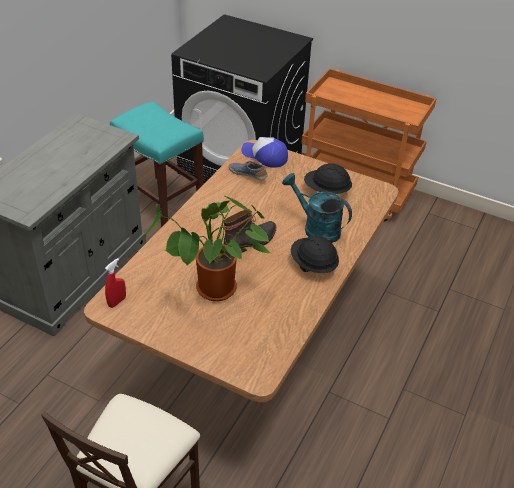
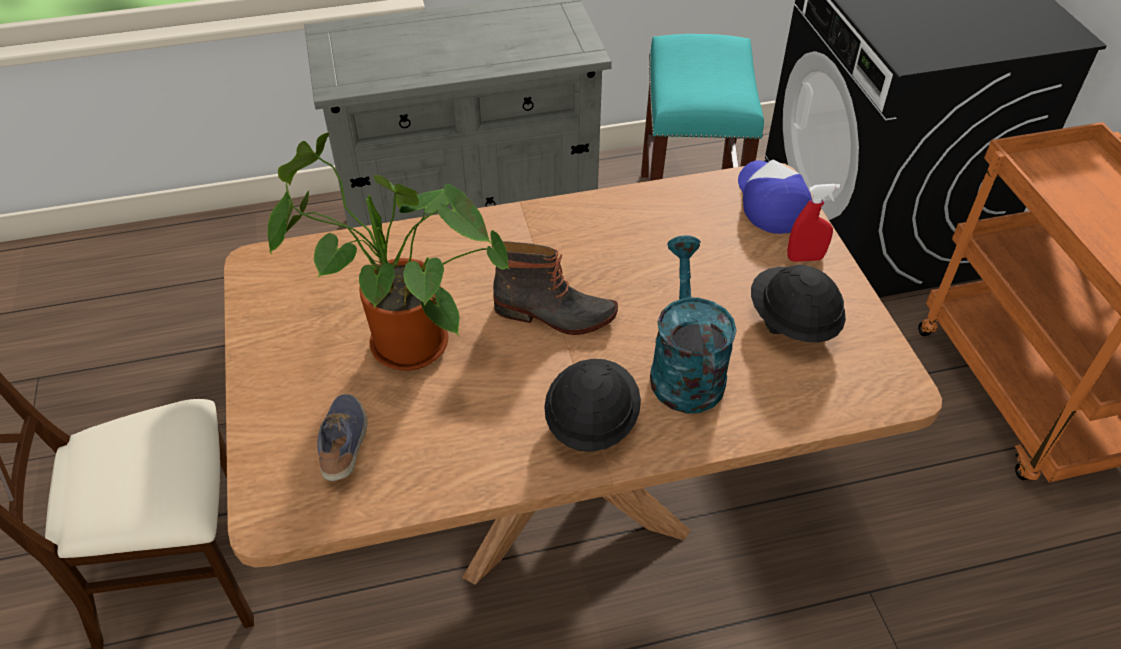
camera: 50 degrees right, 5 degrees up
red spray bottle [105,258,126,308] -> red spray bottle moved to [787,184,840,262]
shoe [229,161,268,180] -> shoe moved to [317,394,368,481]

